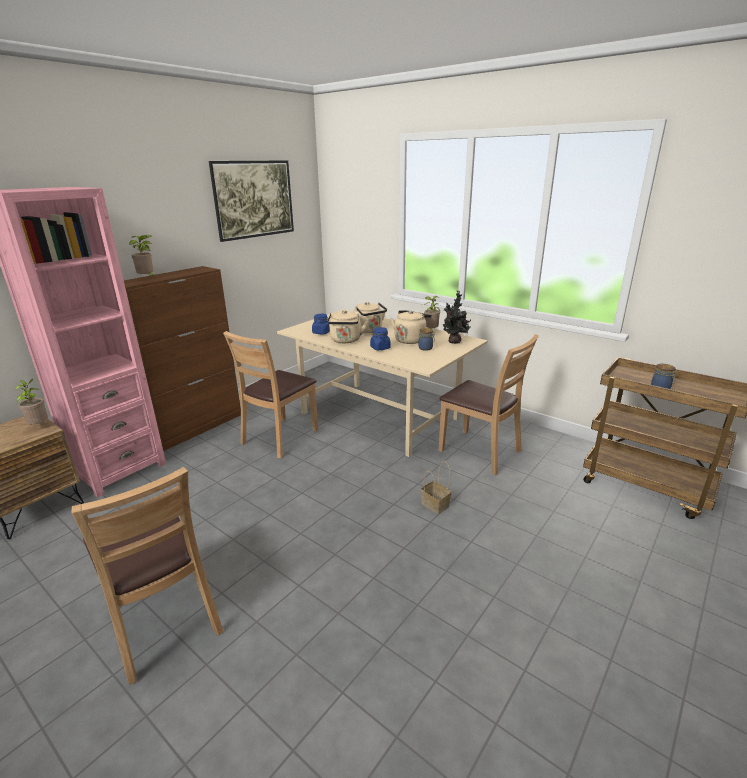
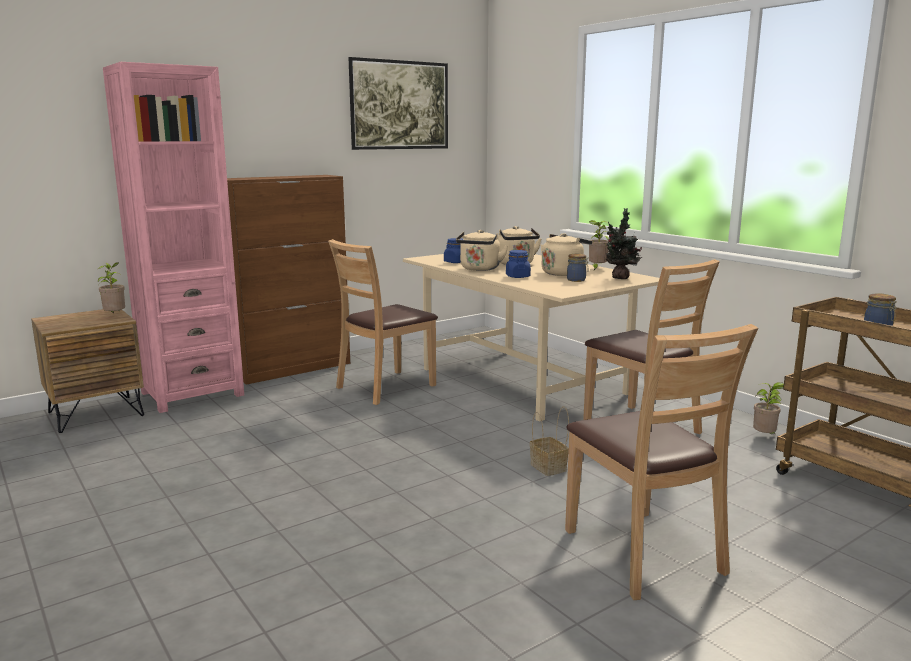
camera: 15 degrees right, 10 degrees down
brown chair [71,467,223,685] -> brown chair moved to [565,324,759,600]
potted plant [129,235,157,276] -> potted plant moved to [753,382,784,434]

